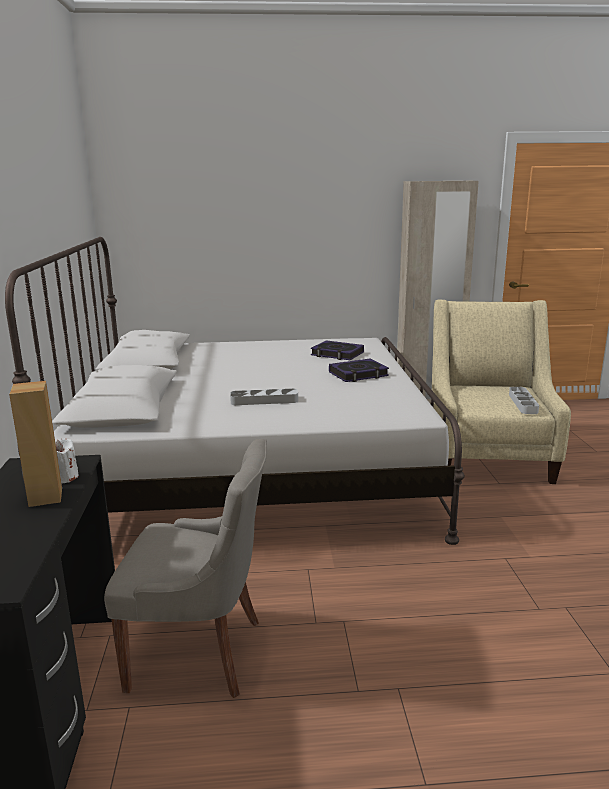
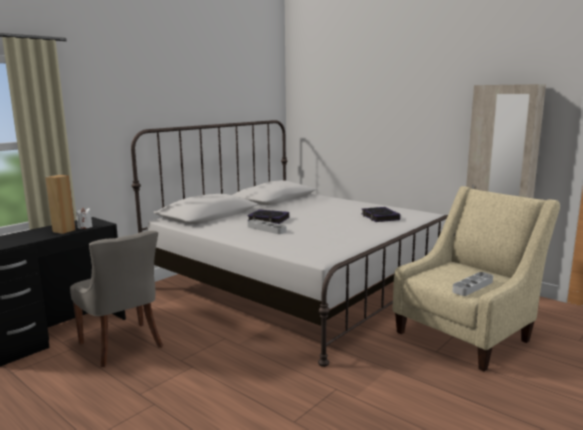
camera: 45 degrees right, 5 degrees down
book [329,358,389,382] -> book moved to [248,209,289,224]

